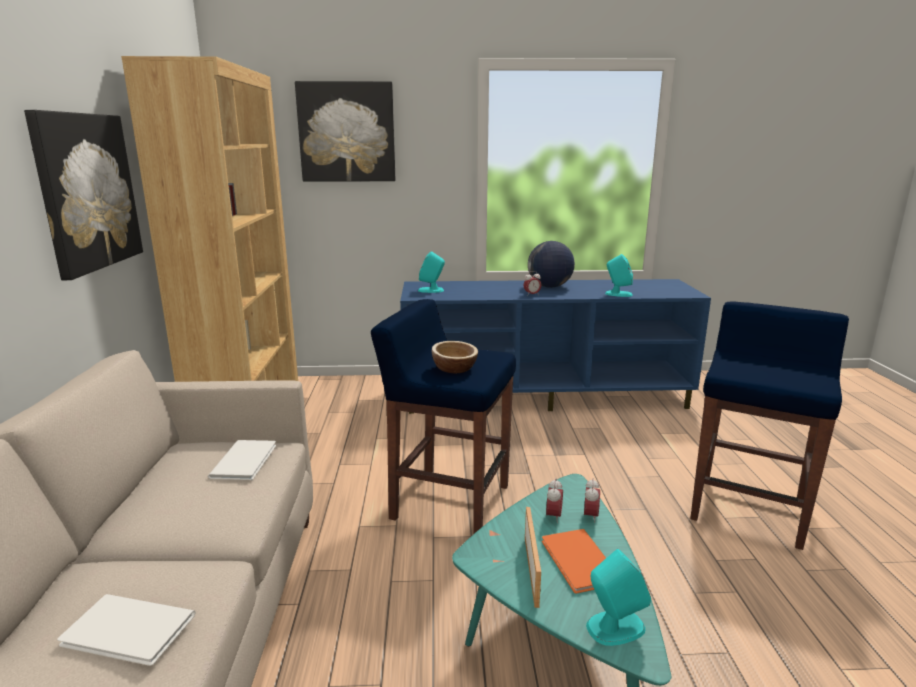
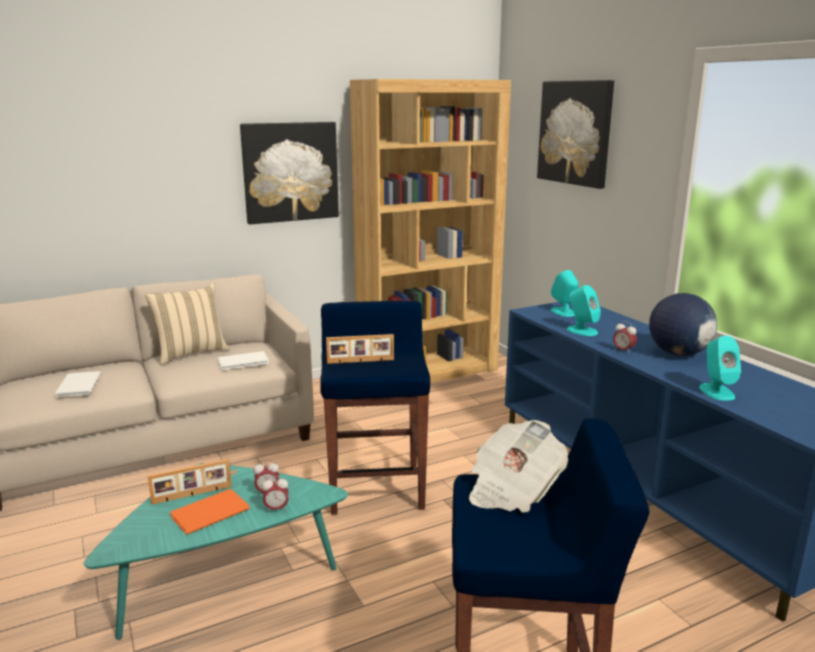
camera: 65 degrees right, 0 degrees up
bowl [432,341,478,373] -> picture frame [326,334,394,364]
turquoise speaker [586,549,651,646] -> turquoise speaker moved to [567,285,601,336]
none -> beige pillow [145,283,229,365]
none -> newspaper [469,420,568,513]

